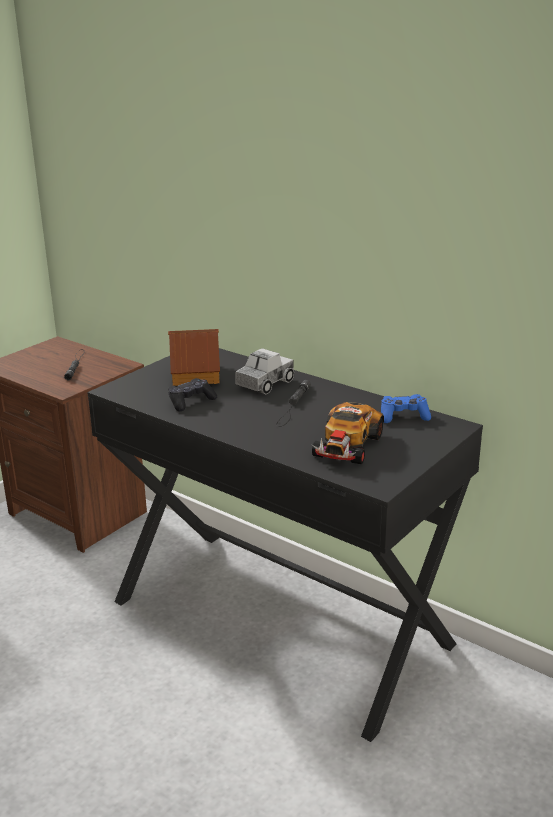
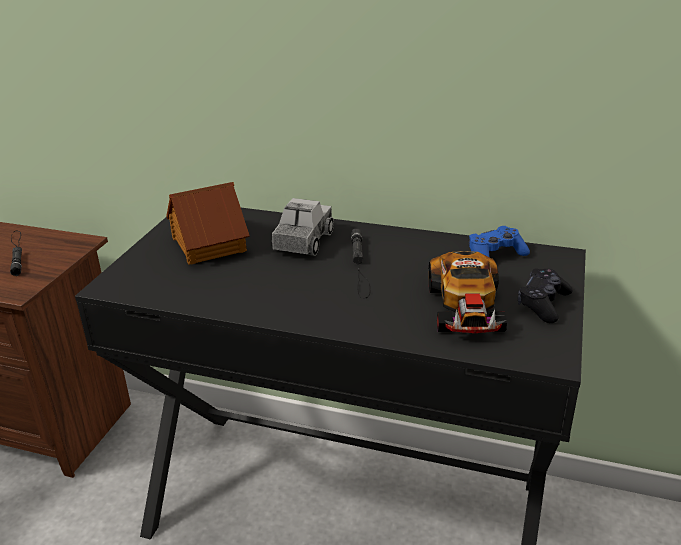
camera: 20 degrees left, 5 degrees up
black game controller [168,378,217,412] -> black game controller moved to [518,268,573,323]

